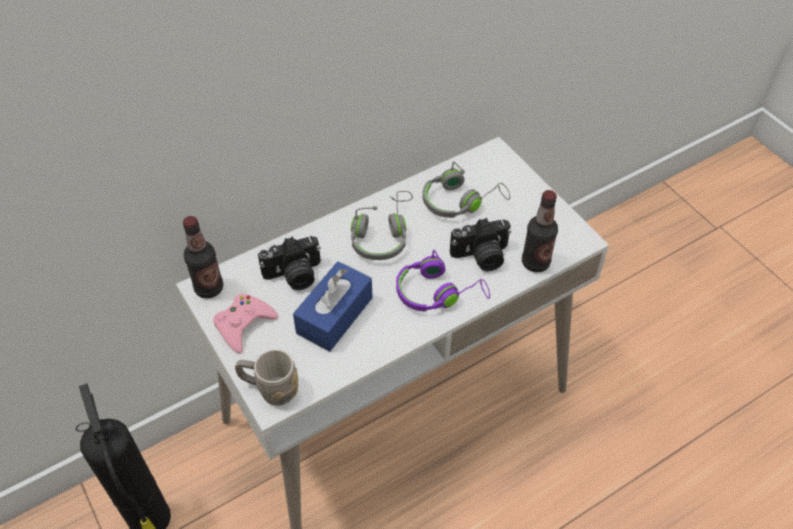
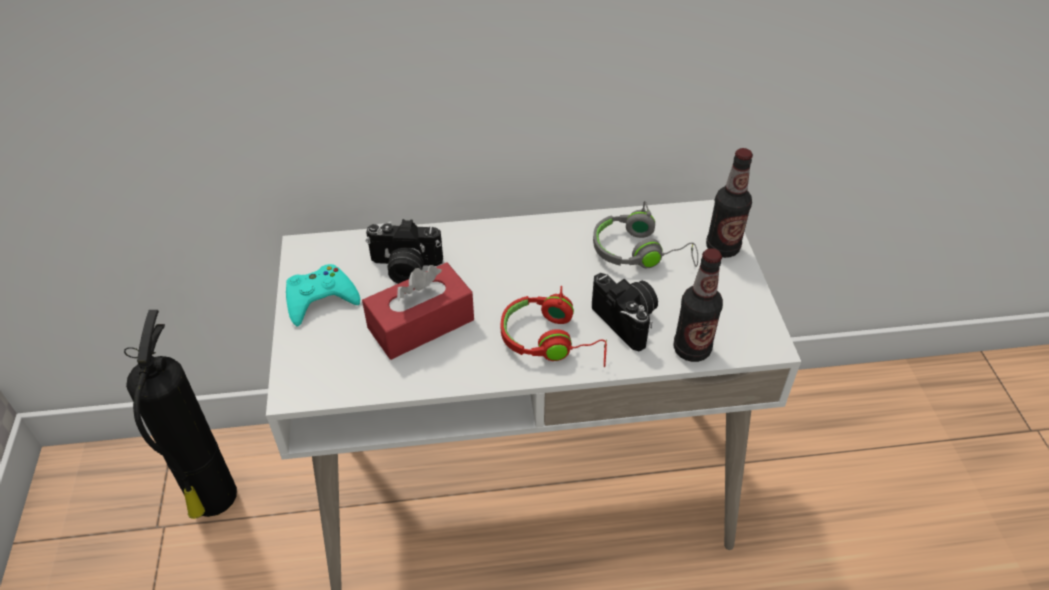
camera: 25 degrees right, 5 degrees down
bottle [183,216,223,298] -> bottle moved to [706,148,753,258]
pink game controller [213,294,278,354] -> turquoise game controller [286,264,360,327]
grey mug [235,349,298,406] -> none
blue tissue box [293,261,372,352] -> red tissue box [362,262,474,360]
grey headphones [351,191,413,260] -> none
purple headphones [396,250,490,312] -> red headphones [501,286,607,367]
camera [450,218,511,271] -> camera turned 135 degrees counterclockwise [592,273,658,352]

